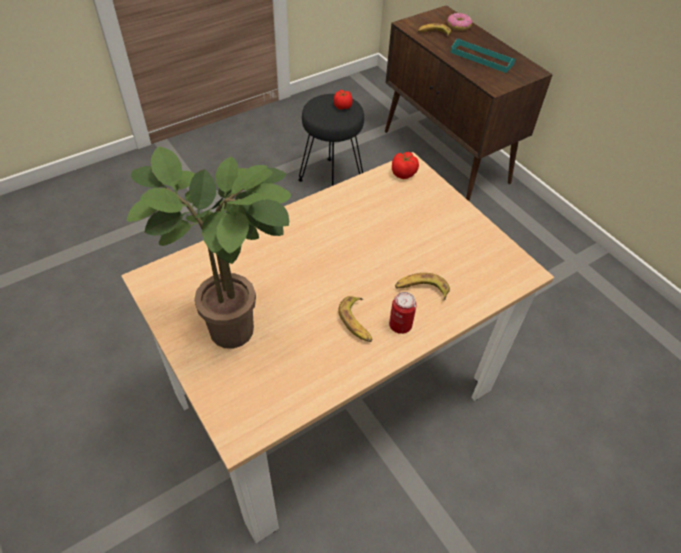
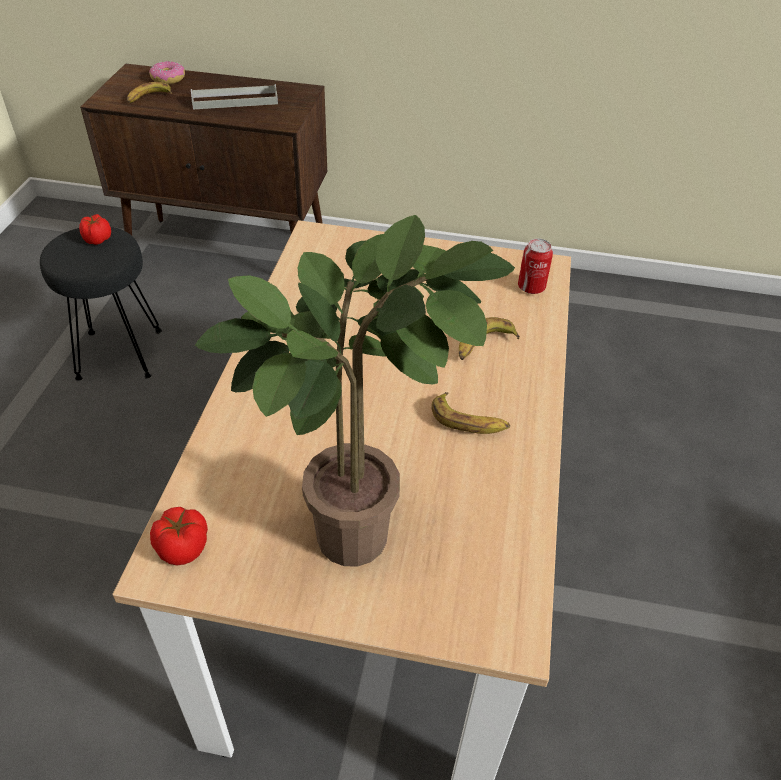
camera: 45 degrees left, 5 degrees down
can [389,292,417,334] -> can moved to [518,238,553,294]
tomato [392,152,419,179] -> tomato moved to [150,507,208,565]
turquoise tray [450,39,515,73] -> grey tray [191,84,278,109]

